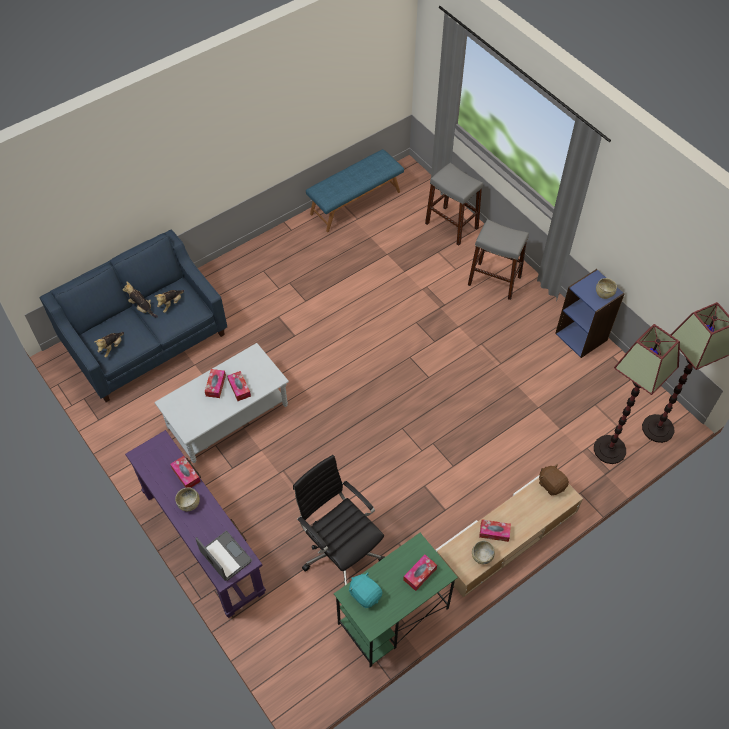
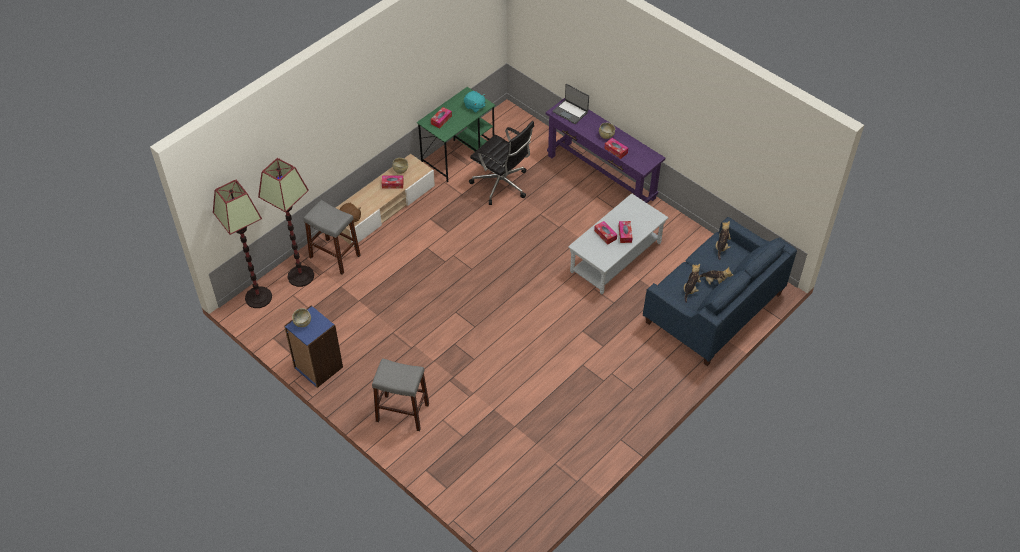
camera: 170 degrees right, 5 degrees down
blue bench [306,149,404,232] -> none
grey stool [425,163,483,246] -> grey stool moved to [304,200,361,275]

